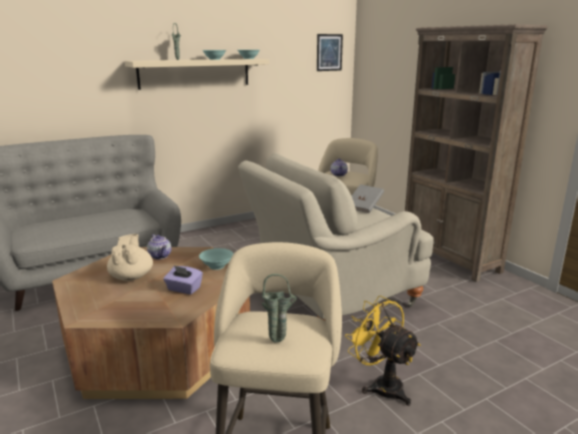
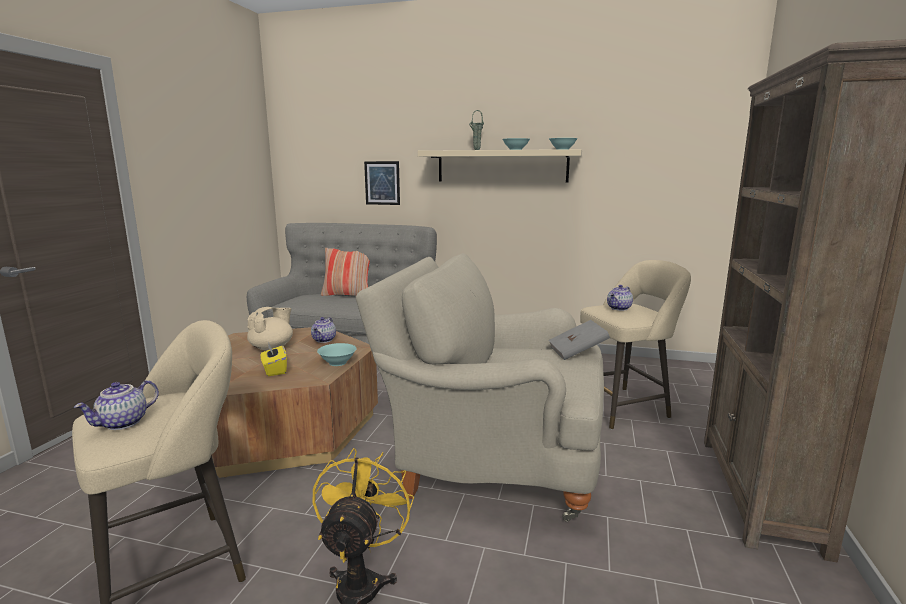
camera: 45 degrees right, 5 degrees down
purple tissue box [163,265,203,294] -> yellow tissue box [260,342,287,376]
green vase [262,274,297,342] -> teapot [74,380,159,430]
picture [317,34,343,71] -> picture moved to [364,161,400,205]
none -> pillow [321,248,370,296]

